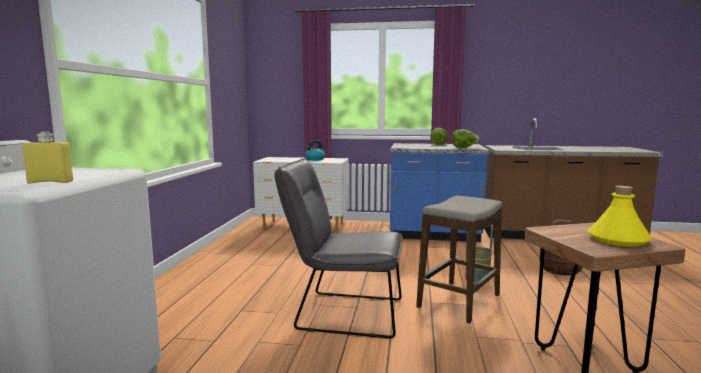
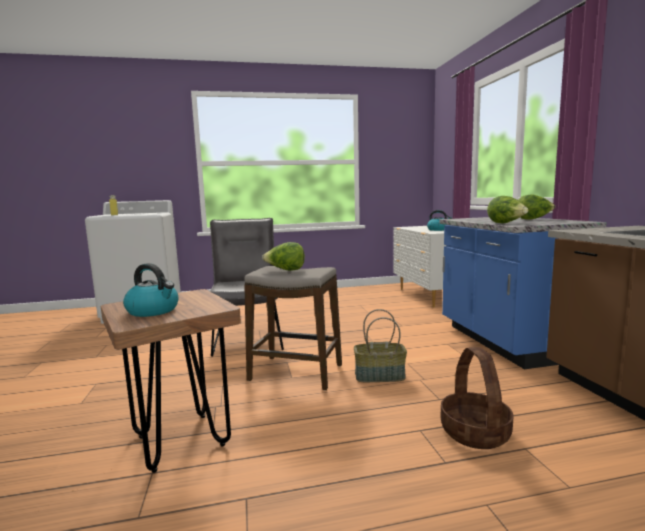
camera: 70 degrees right, 0 degrees up
yellow bottle [588,186,652,247] -> kettle [123,263,179,317]
none -> lettuce [262,242,305,271]

